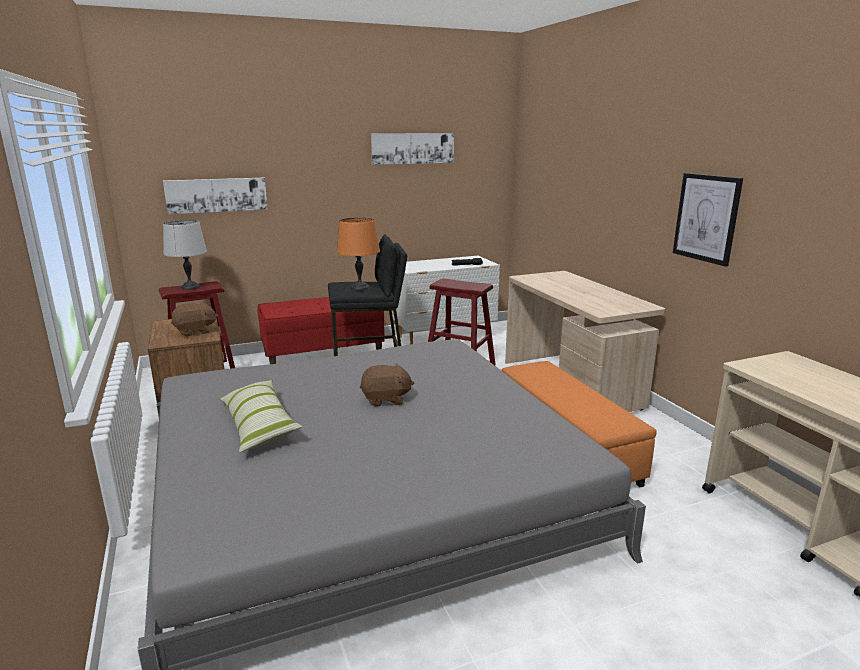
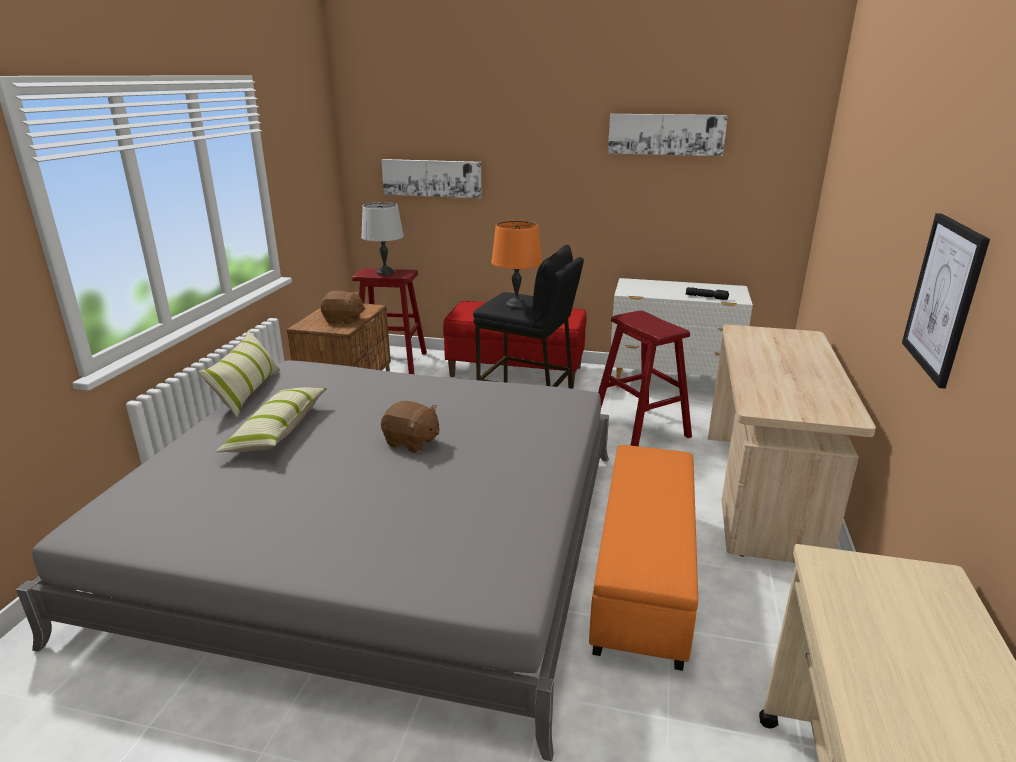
camera: 35 degrees right, 5 degrees up
none -> pillow [198,330,280,418]

